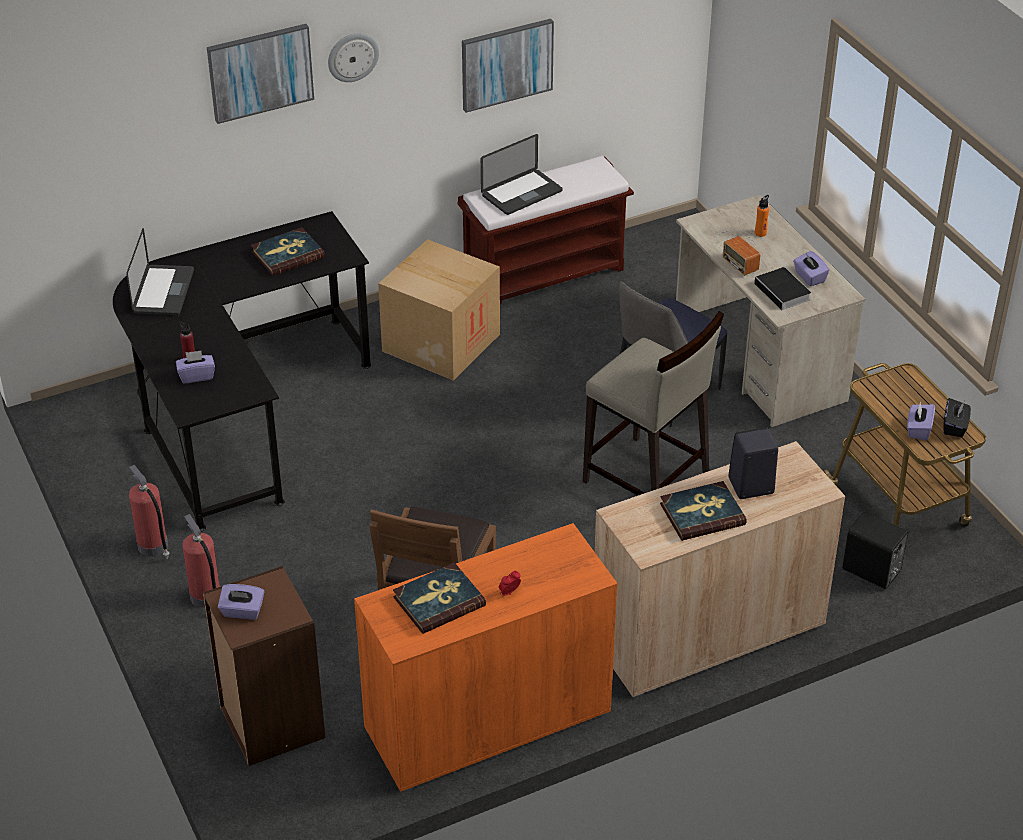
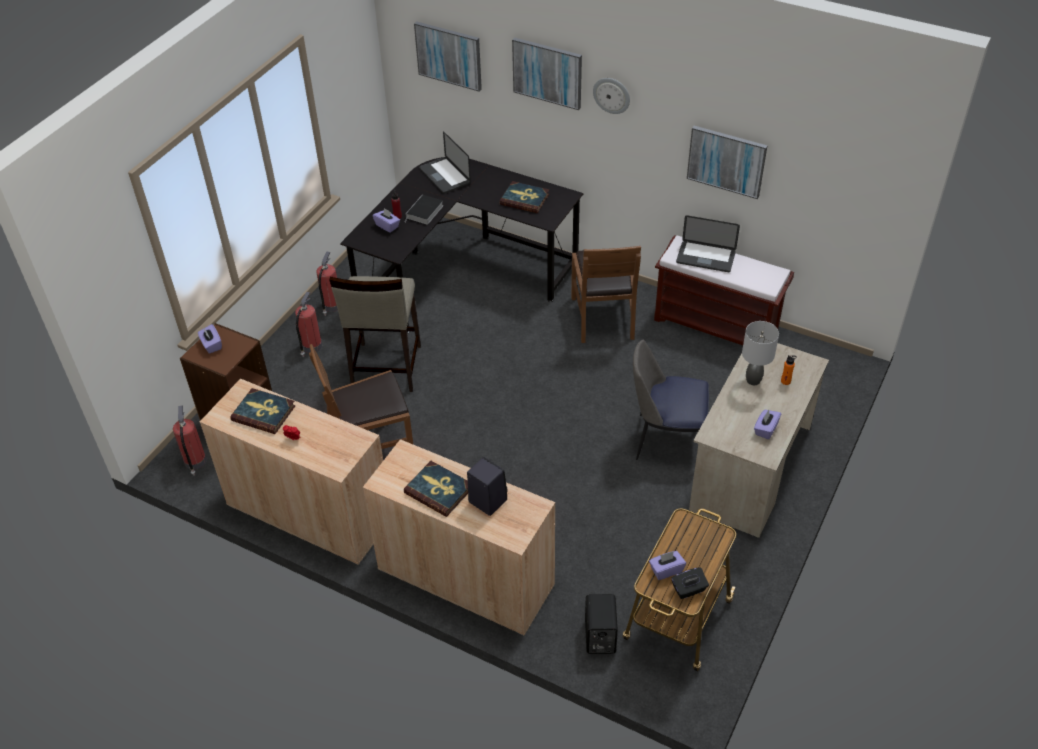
camera: 55 degrees right, 5 degrees up
laptop [126,228,194,315] -> laptop turned 90 degrees clockwise [419,131,471,194]
orange cabinet [354,523,618,793] -> beige cabinet [200,378,383,565]
cardboard box [378,239,500,381] -> brown chair [571,246,641,343]
beige stool [583,311,724,496] -> beige stool moved to [329,276,421,392]
radio [717,230,760,276] -> grey table lamp [742,321,779,385]
book [754,267,811,314] -> book moved to [405,195,443,225]
none -> fire extinguisher [173,406,207,476]
none -> picture [414,21,482,92]

